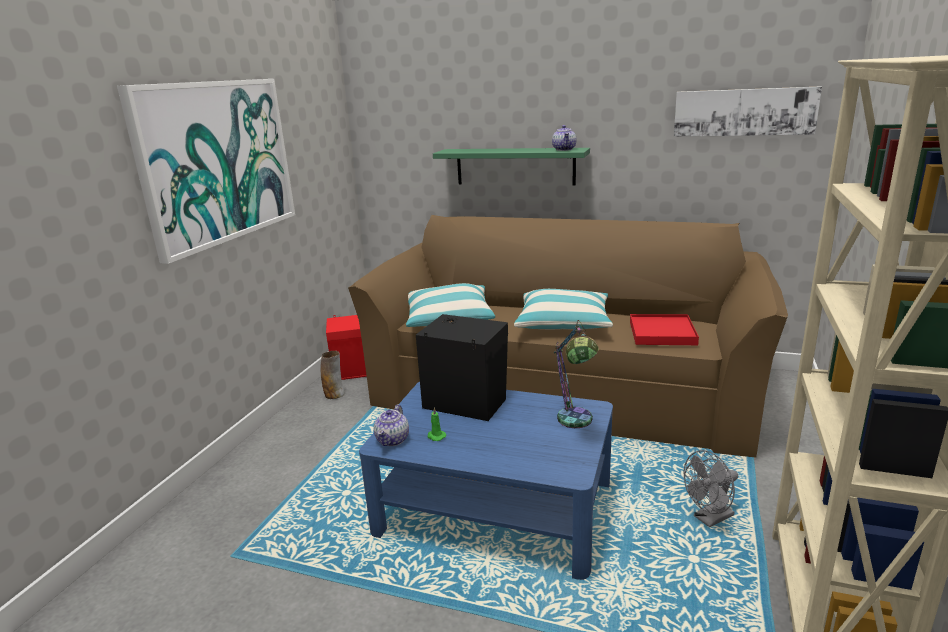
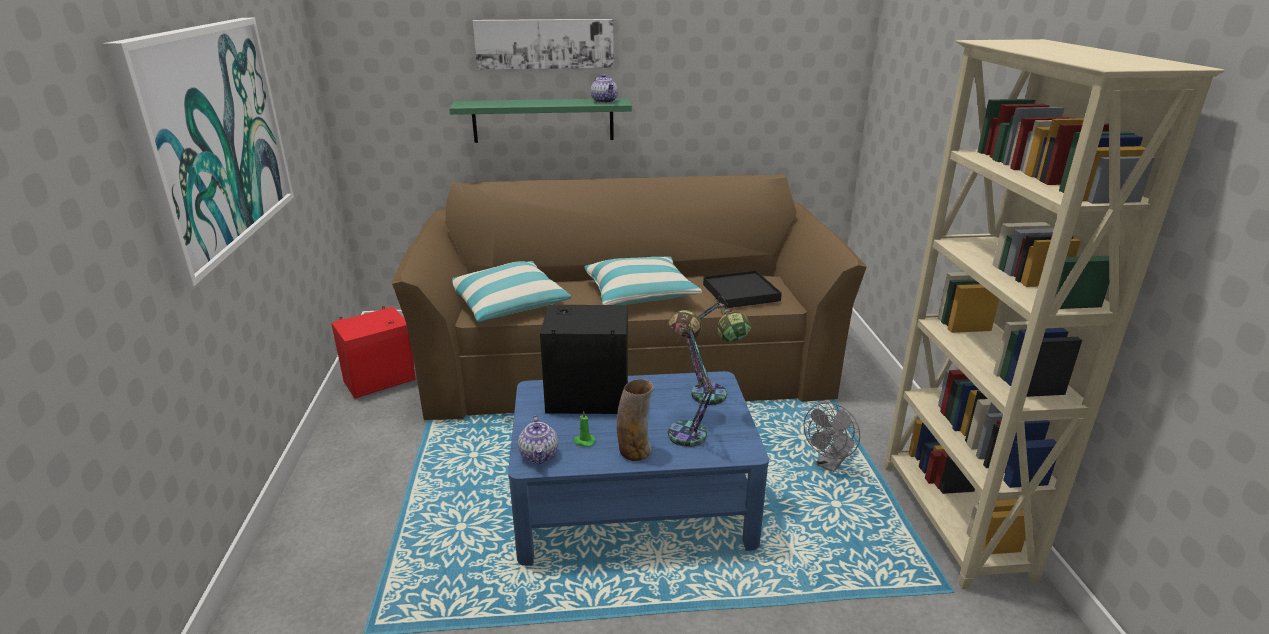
camera: 25 degrees left, 5 degrees up
vase [320,351,345,399] -> vase moved to [617,379,654,461]
red tray [630,314,699,345] -> black tray [703,270,782,308]
picture [674,86,822,137] -> picture moved to [473,19,614,70]
none -> table lamp [668,310,715,447]

